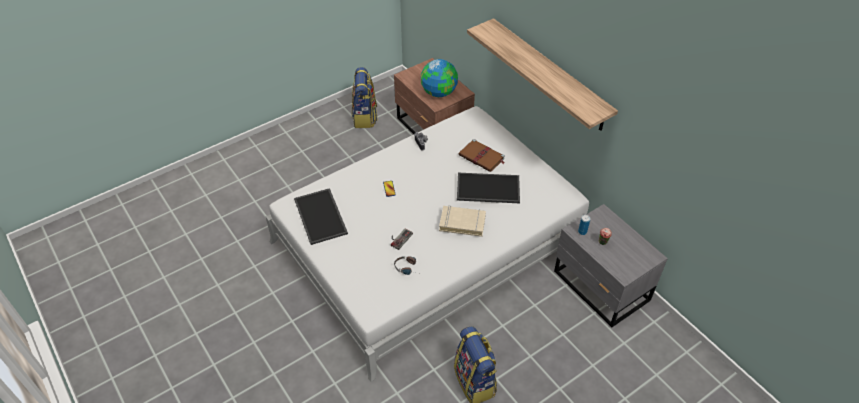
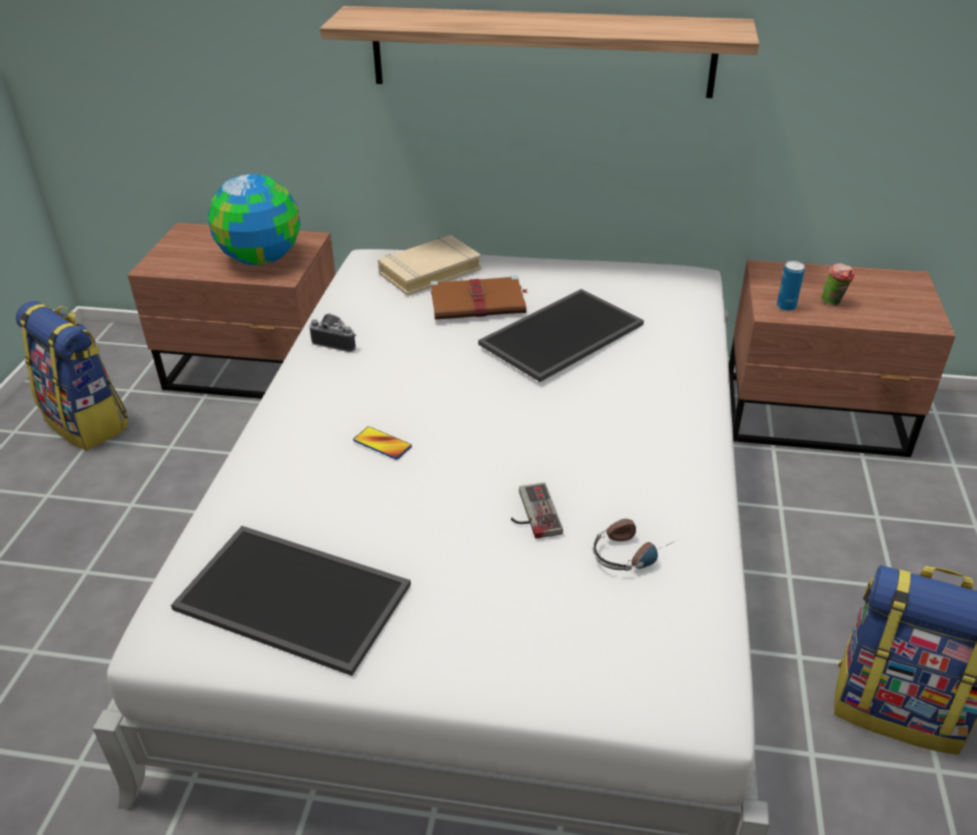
camera: 45 degrees left, 10 degrees down
beige book [439,206,486,237] -> beige book moved to [378,235,481,296]
grey nightstand [554,204,668,327] -> brown nightstand [729,260,956,457]

